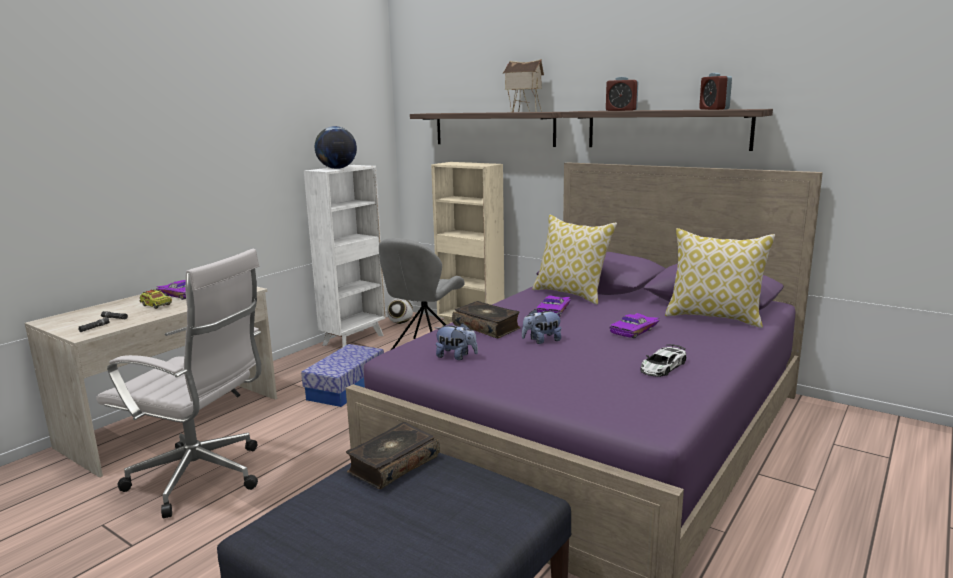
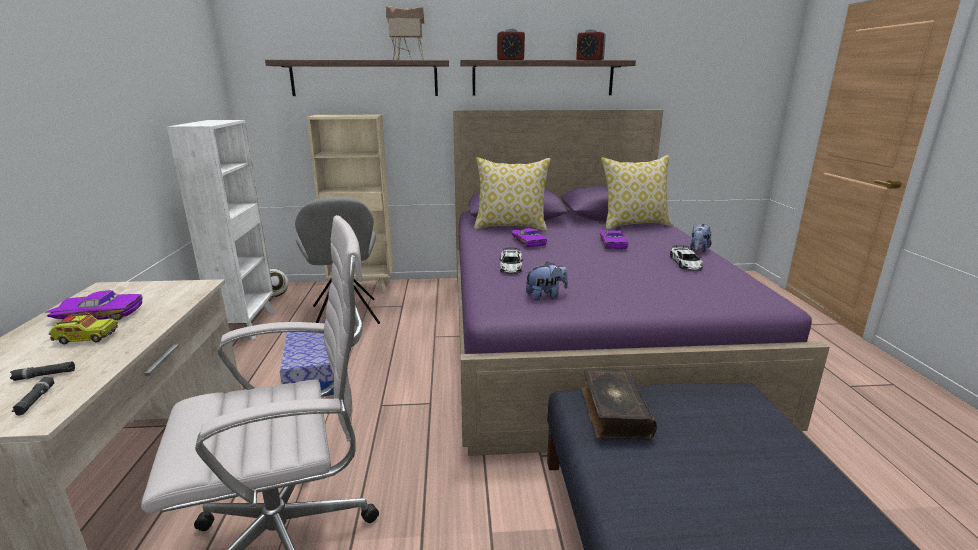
camera: 40 degrees left, 5 degrees up
globe [315,126,357,169] -> none
book [452,301,520,338] -> toy car [499,248,523,274]
plush toy [522,309,562,344] -> plush toy moved to [690,224,712,253]

